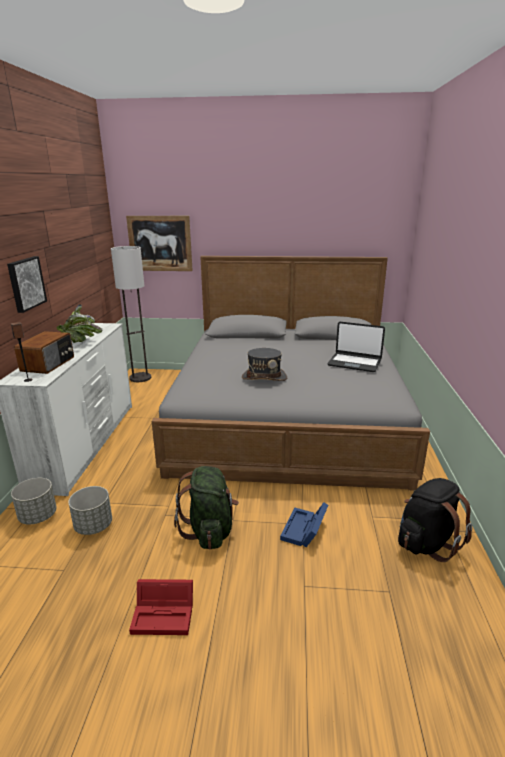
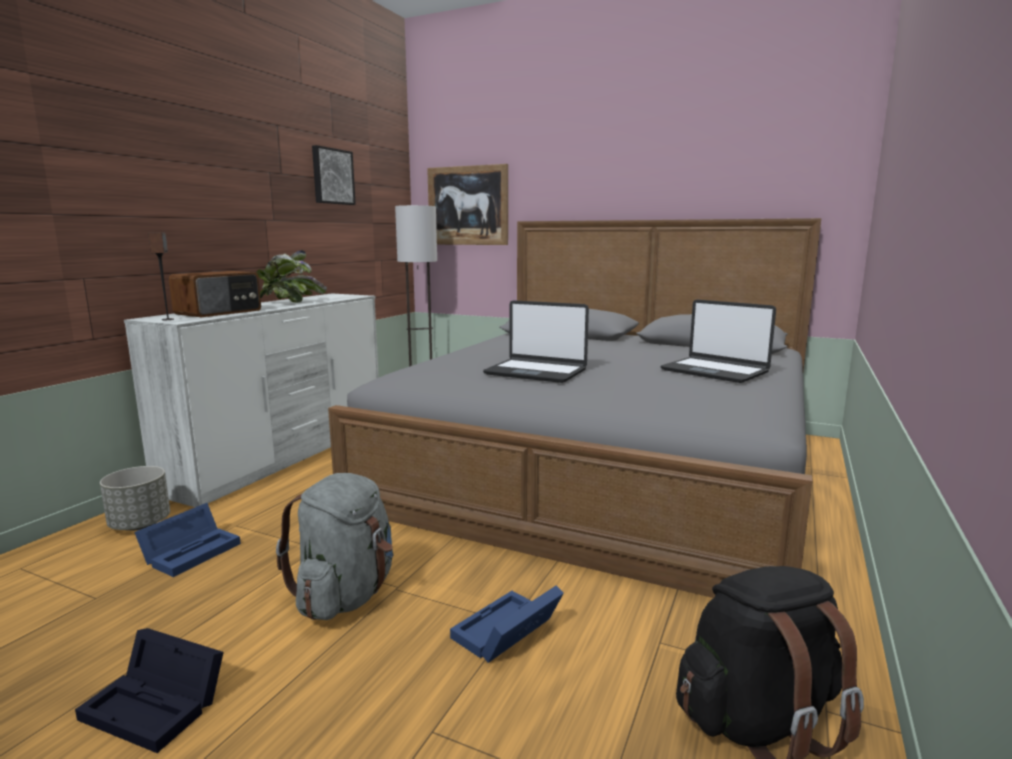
camera: 20 degrees right, 10 degrees down
picture [7,256,47,313] -> picture moved to [312,145,356,205]
grey planter [68,486,112,535] -> blue storage box [134,503,241,577]
red storage box [129,579,193,635] -> black storage box [75,628,224,753]
green backpack [174,466,239,550] -> grey backpack [276,473,393,620]
grey hat [242,348,287,381] -> laptop [483,300,589,383]

